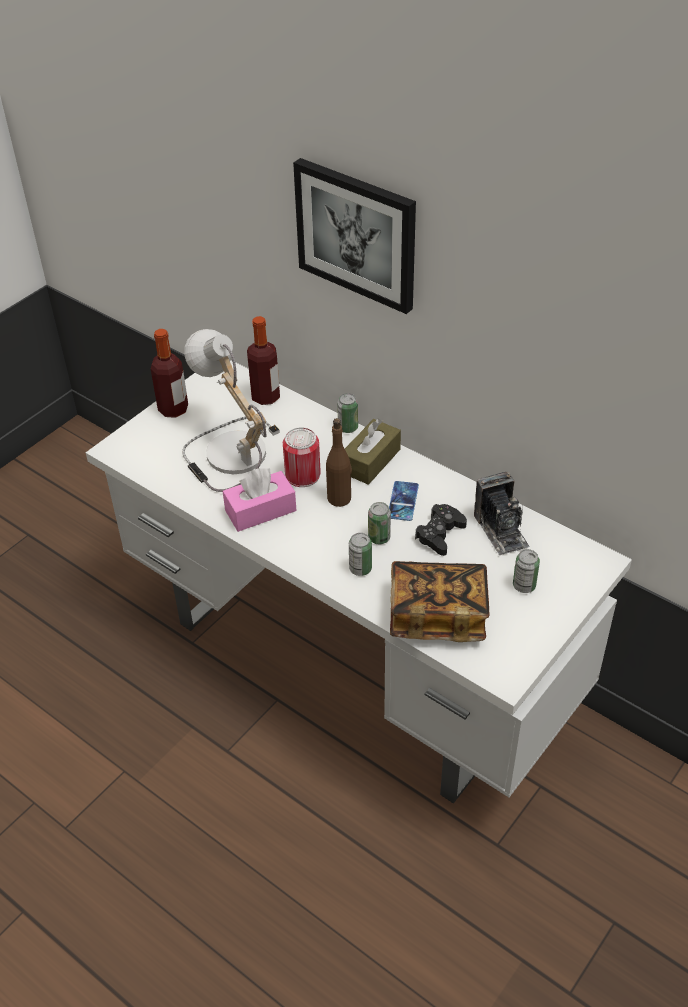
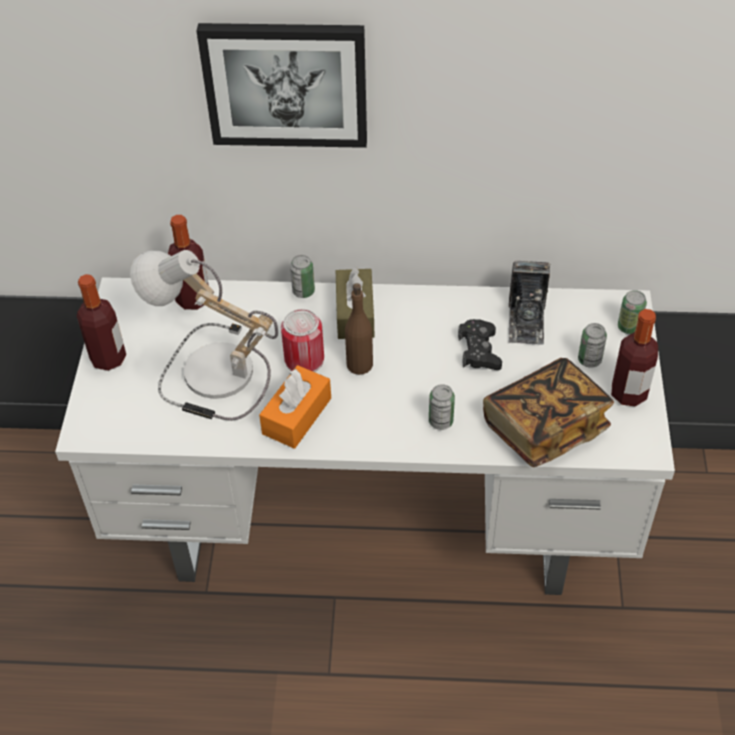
camera: 35 degrees left, 5 degrees up
pink tissue box [223,468,296,532] -> orange tissue box [259,365,331,448]
can [368,502,391,544] -> can moved to [618,290,647,334]
phone [389,481,419,521] -> none
camera [474,471,530,556] -> camera turned 60 degrees clockwise [508,261,550,345]
none -> bottle [611,309,658,406]

